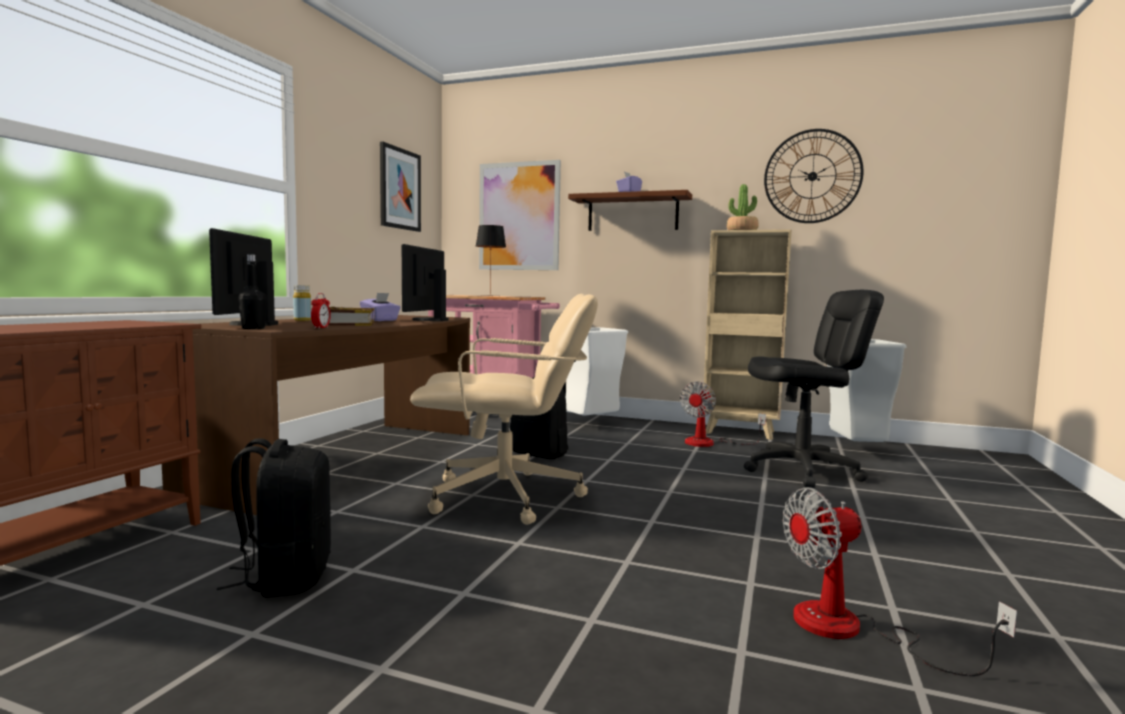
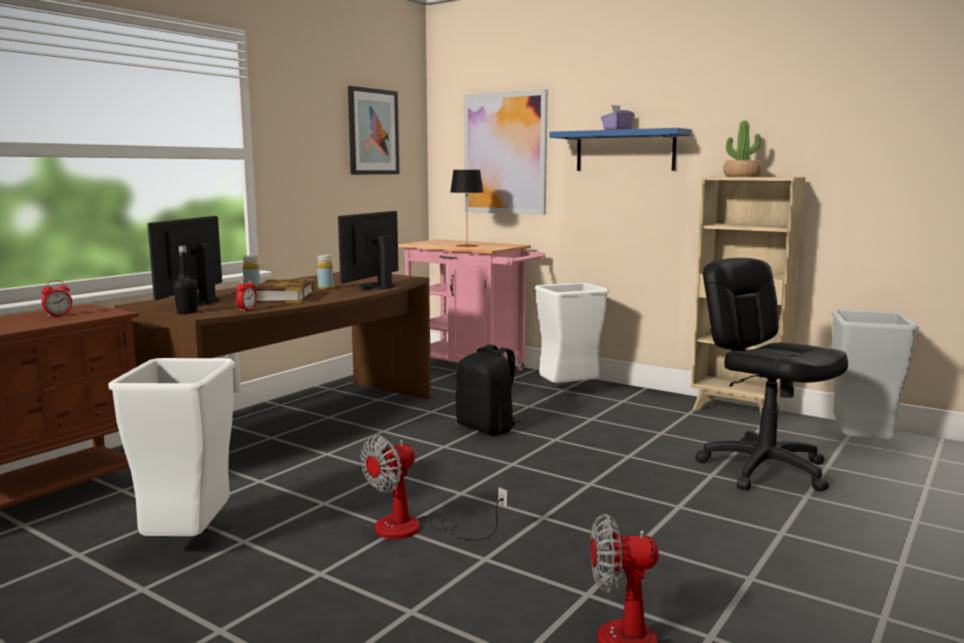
camera: 15 degrees right, 5 degrees up
black backpack [217,438,331,597] -> white trash can [108,358,235,536]
purple tissue box [360,293,401,321] -> yellow bottle [317,255,334,290]
beige office chair [410,294,598,525] -> none
brown shelf [568,190,692,231] -> blue shelf [549,128,692,171]
fan [680,381,766,447] -> fan moved to [360,435,508,540]
black office chair [744,290,884,488] -> black office chair turned 135 degrees counterclockwise [695,258,848,491]
wall clock [764,129,864,223] -> none
none -> alarm clock [41,280,72,317]

